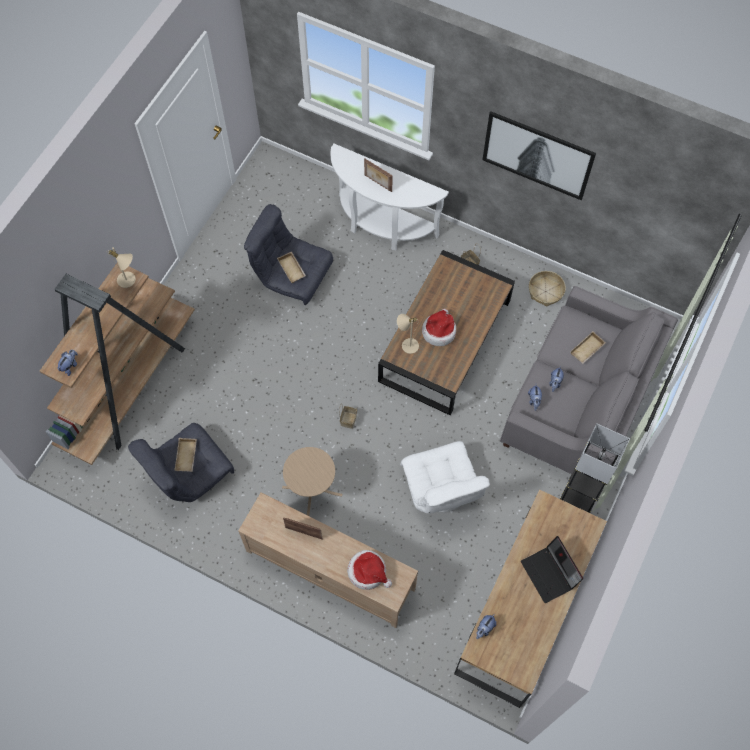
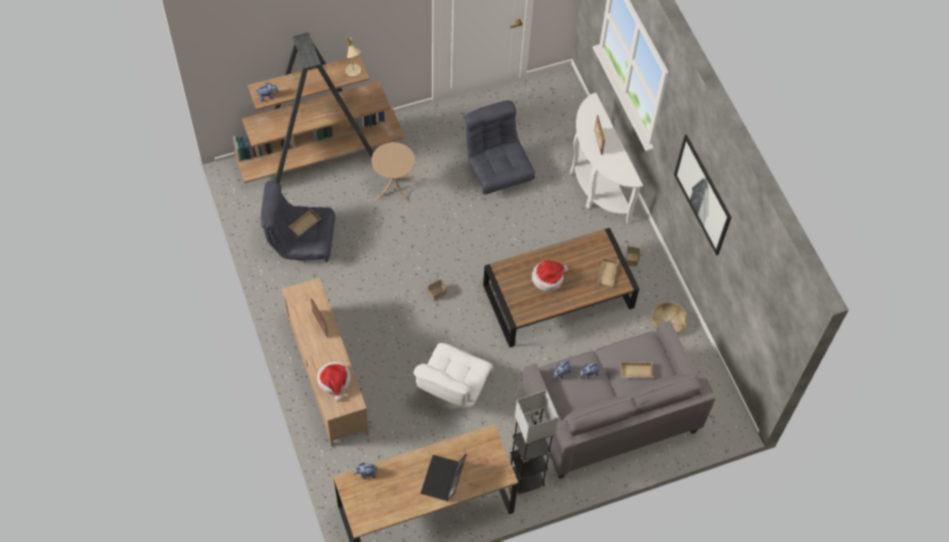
camera: 40 degrees right, 5 degrees down
beige tray [277,251,306,283] -> beige tray moved to [597,257,619,287]
beige side table [282,447,342,516] -> beige side table moved to [371,142,415,206]
beige table lamp [397,314,419,354] -> none

